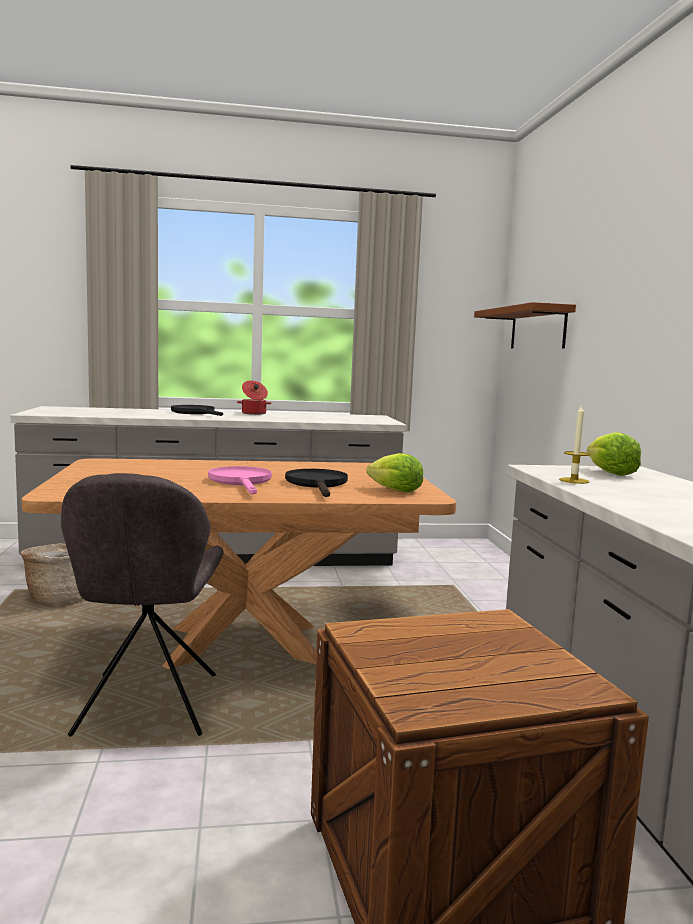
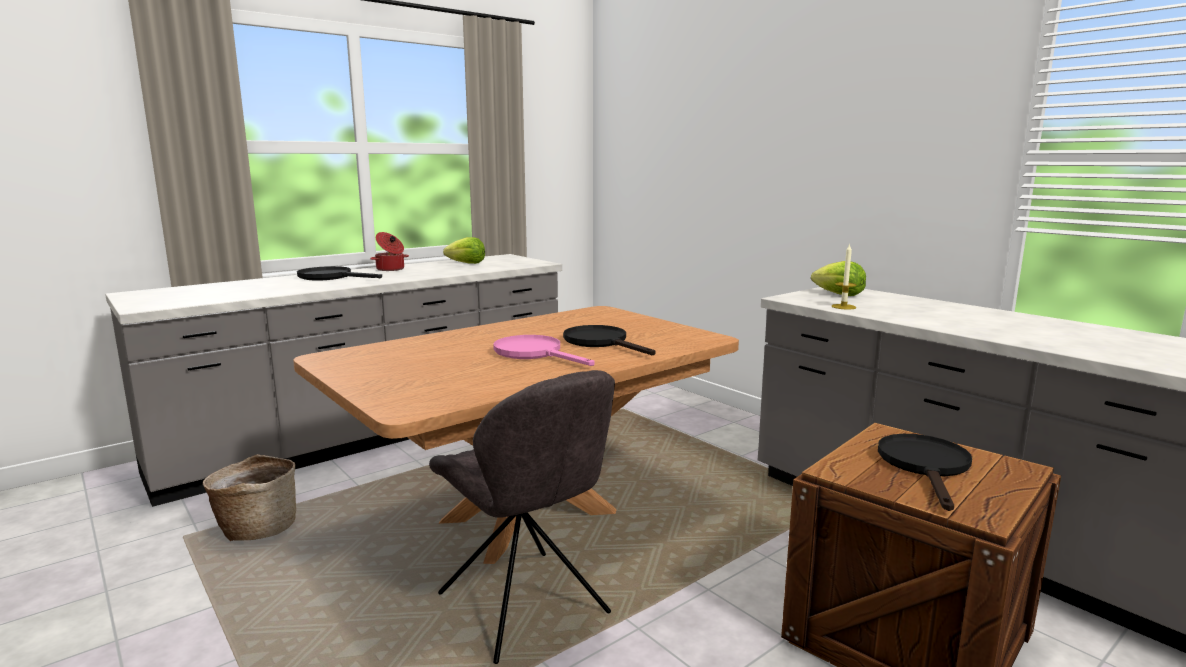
camera: 30 degrees left, 5 degrees up
lettuce [366,453,423,493] -> lettuce moved to [443,237,485,264]
brown shelf [474,302,576,349] -> none
none -> black frying pan [878,434,972,511]

